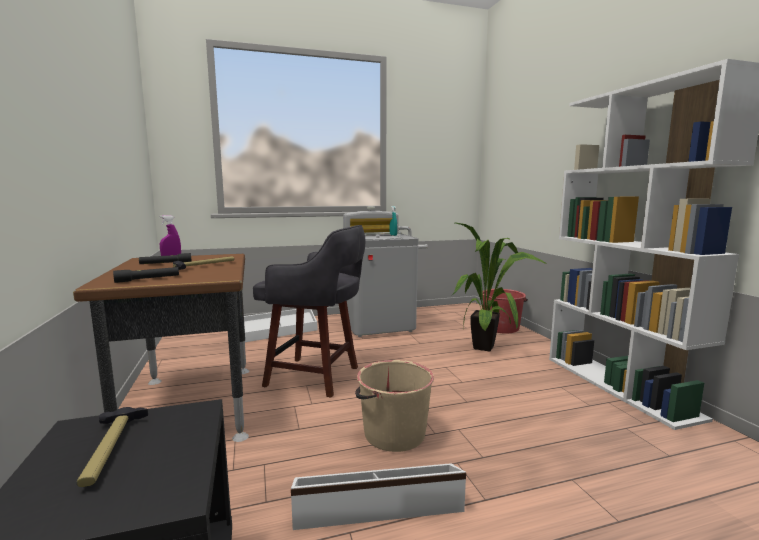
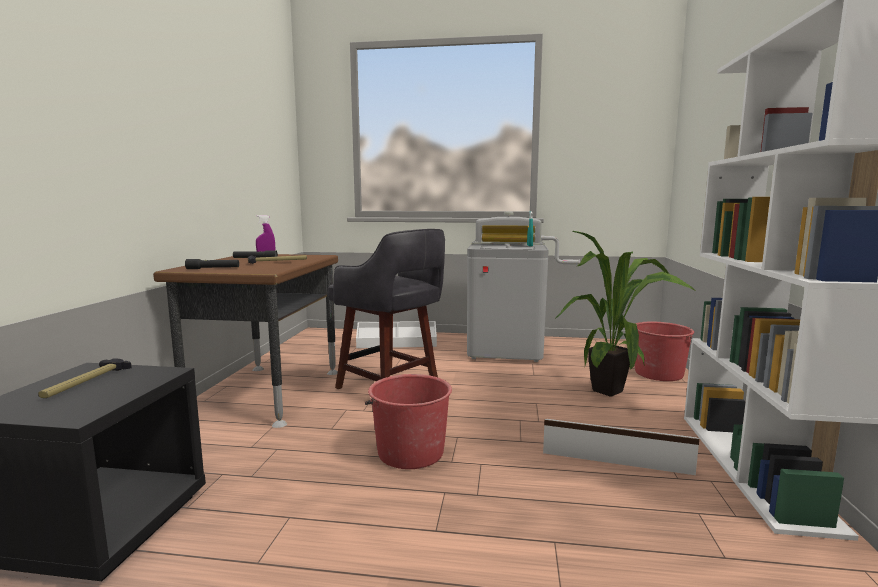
camera: 25 degrees right, 0 degrees up
white storage box [291,463,466,530] -> white storage box moved to [543,419,699,475]
beige bucket [355,360,434,452] -> red bucket [365,374,452,469]

